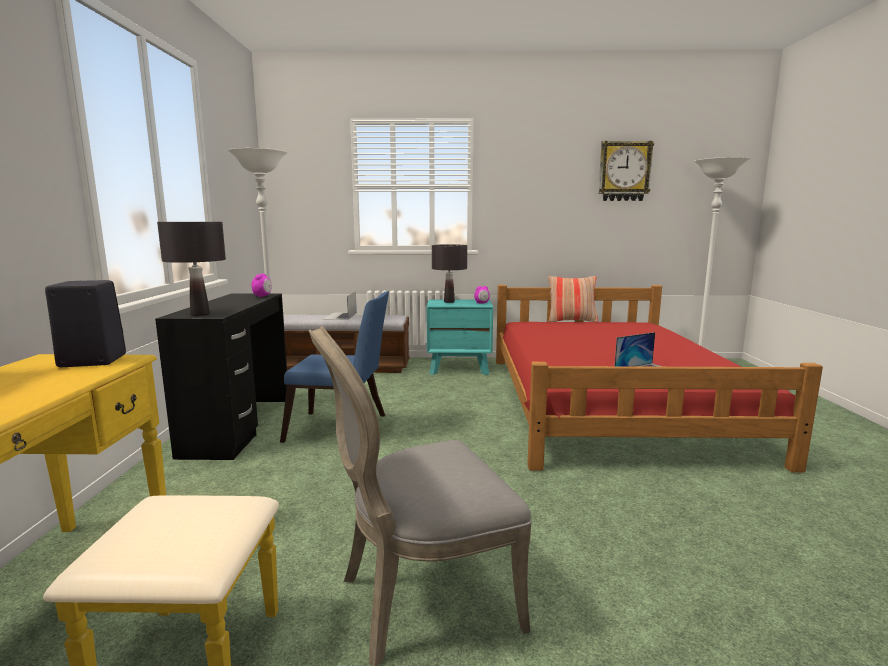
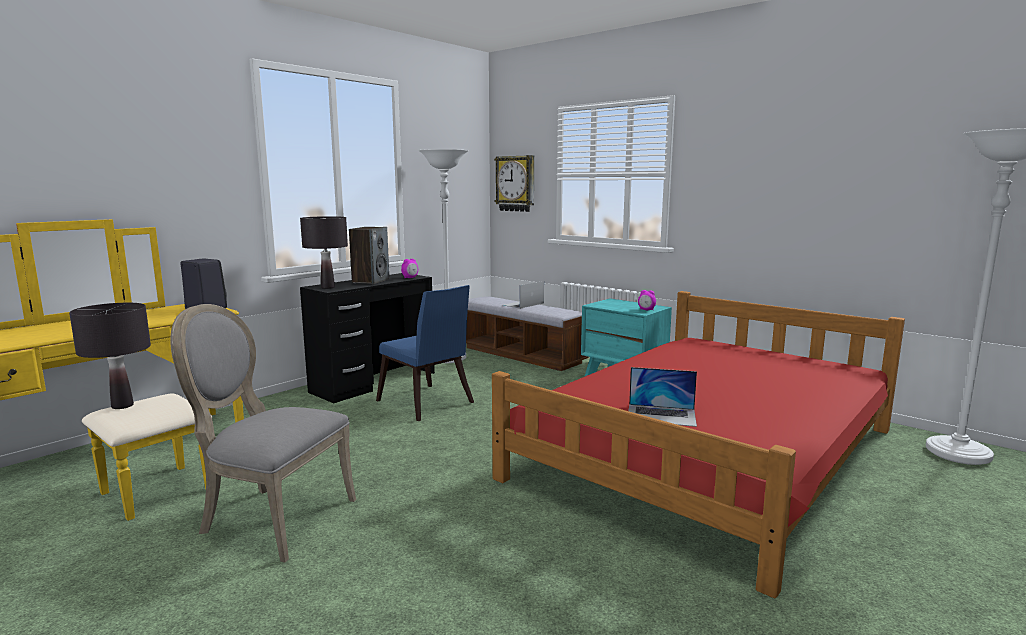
camera: 40 degrees right, 0 degrees up
black table lamp [432,244,467,303] -> black table lamp moved to [69,303,151,409]
pillow [548,276,598,322] -> none
wall clock [598,141,654,201] -> wall clock moved to [494,155,534,212]
none -> speaker [349,227,389,284]

